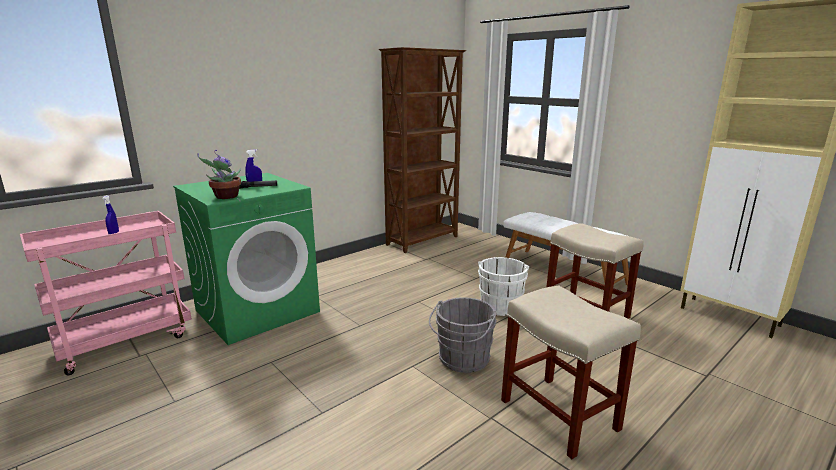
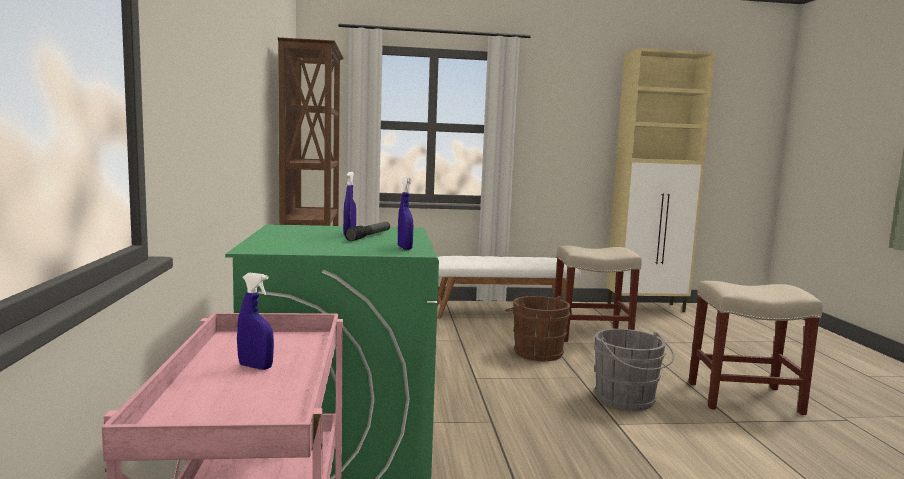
camera: 55 degrees left, 10 degrees down
potted plant [197,150,241,199] -> blue spray bottle [398,178,413,250]
white bucket [478,257,529,316] -> brown bucket [505,296,571,361]

